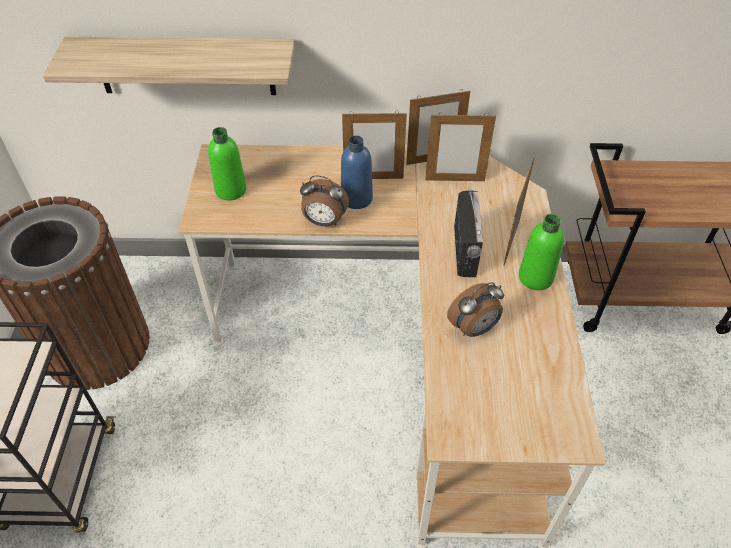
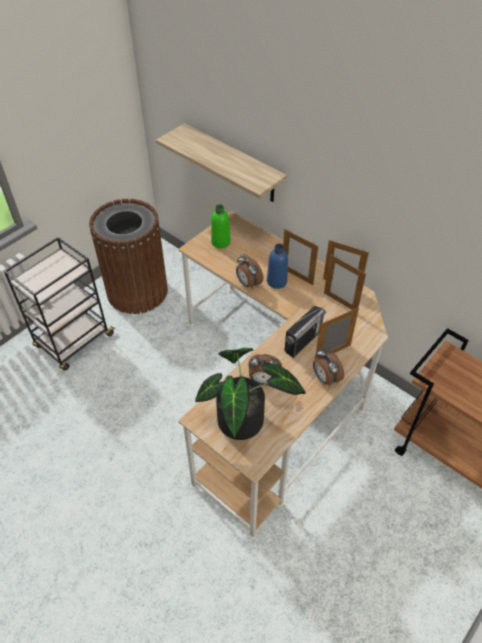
camera: 40 degrees right, 0 degrees up
green bottle [519,214,564,290] -> alarm clock [313,348,344,386]
none -> potted plant [195,348,305,440]

